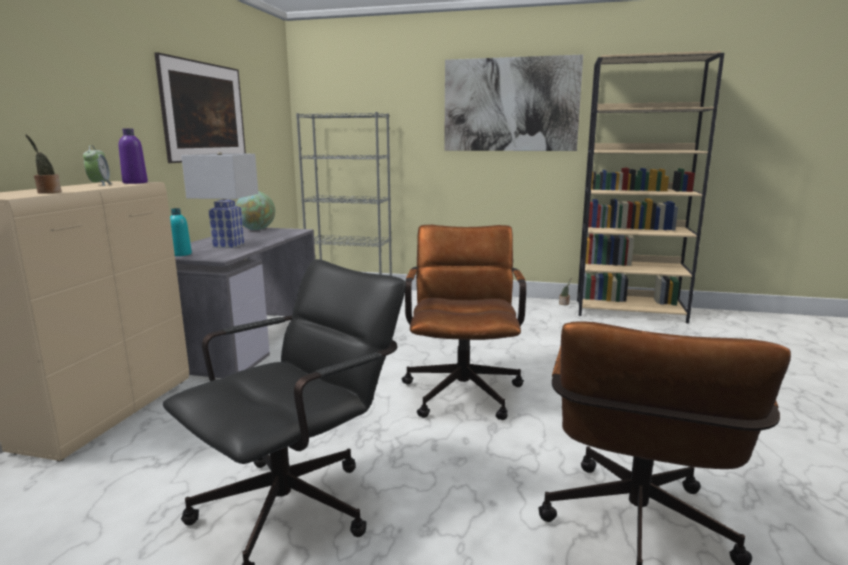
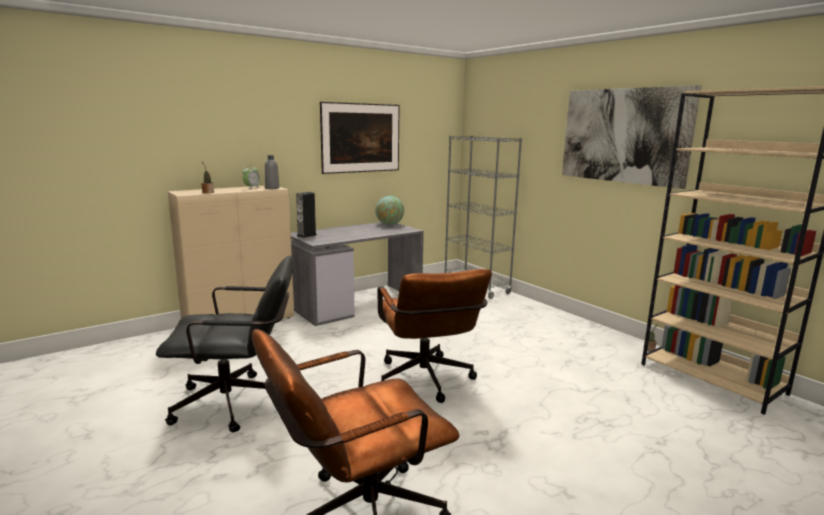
camera: 40 degrees right, 0 degrees up
purple bottle [119,128,148,184] -> grey bottle [265,155,279,189]
turquoise bottle [170,208,192,256] -> speaker [296,192,317,238]
white table lamp [181,152,258,248] -> none
brown office chair [402,225,526,420] -> brown office chair turned 120 degrees clockwise [378,269,492,403]

